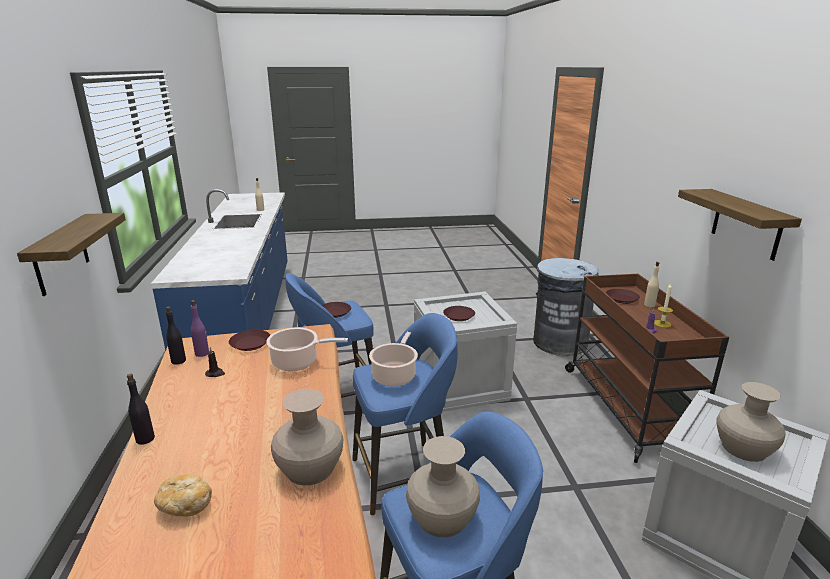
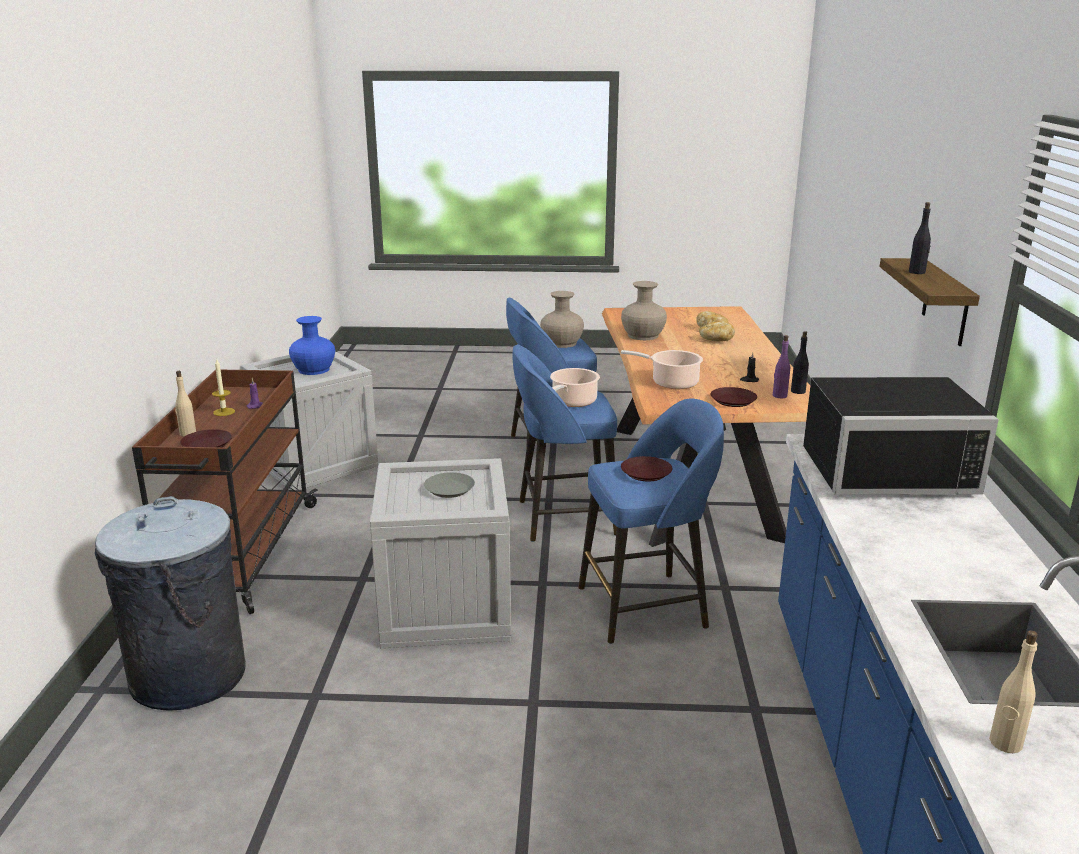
camera: 170 degrees left, 0 degrees up
black bottle [127,374,155,445] -> black bottle moved to [909,202,931,274]
brown plate [443,306,475,321] -> grey plate [424,472,475,498]
shelf [678,189,802,261] -> none
beige vase [716,382,786,462] -> blue vase [289,316,335,375]
none -> bread [699,322,735,342]
none -> black microwave [803,377,999,495]

